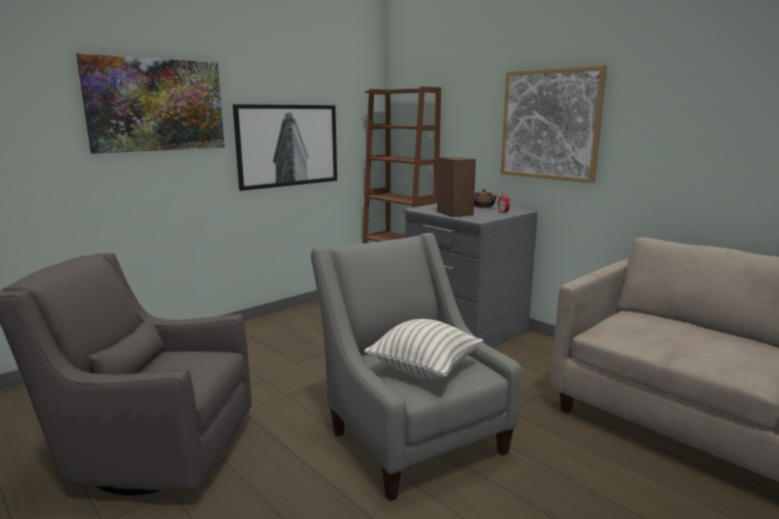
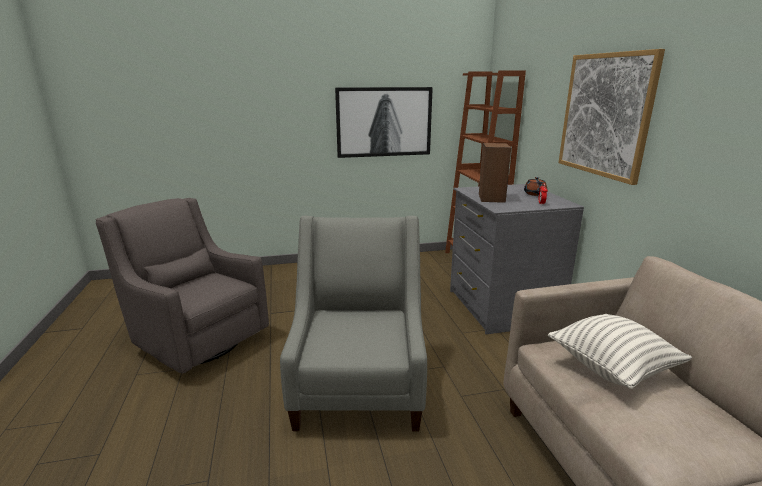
camera: 30 degrees right, 5 degrees up
picture [76,53,225,154] -> none
pillow [364,319,483,380] -> pillow moved to [548,314,692,389]

